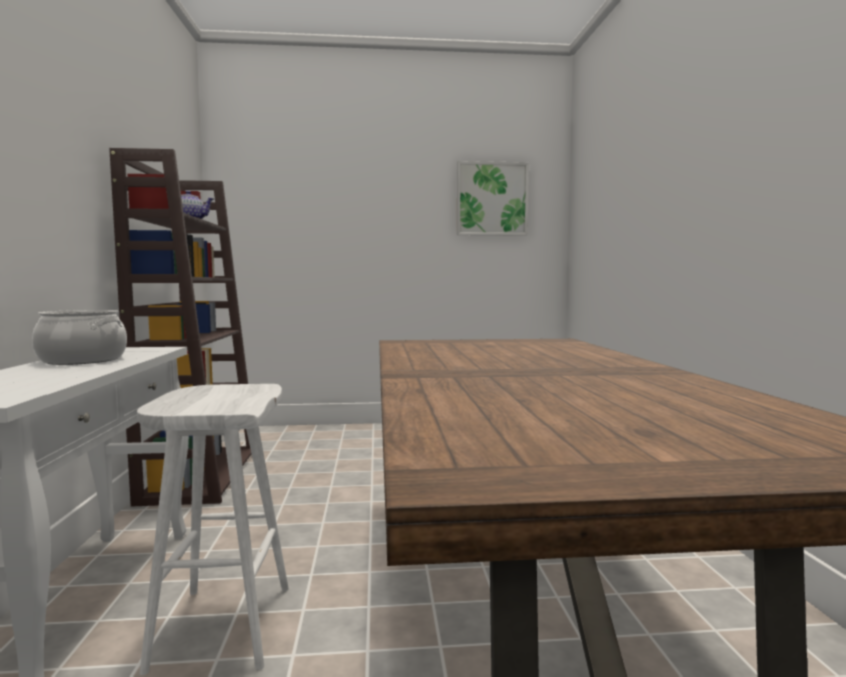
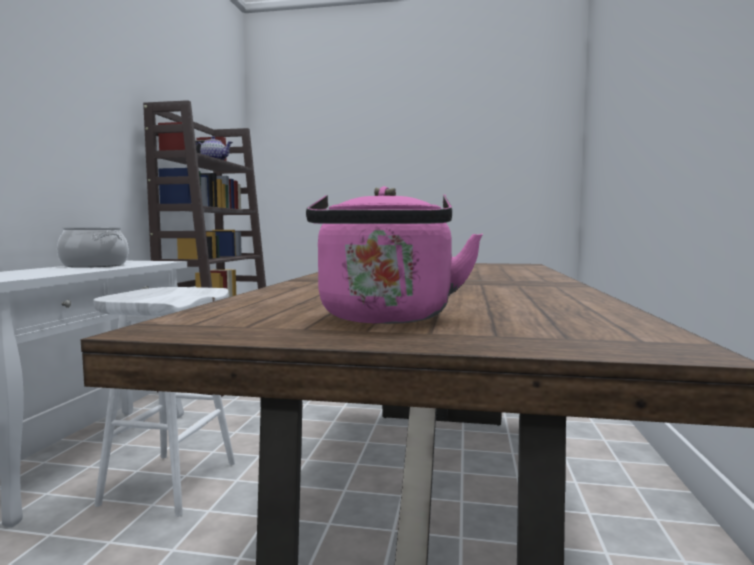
camera: 15 degrees right, 0 degrees up
picture [457,161,529,236] -> none
none -> pink kettle [306,186,483,324]

